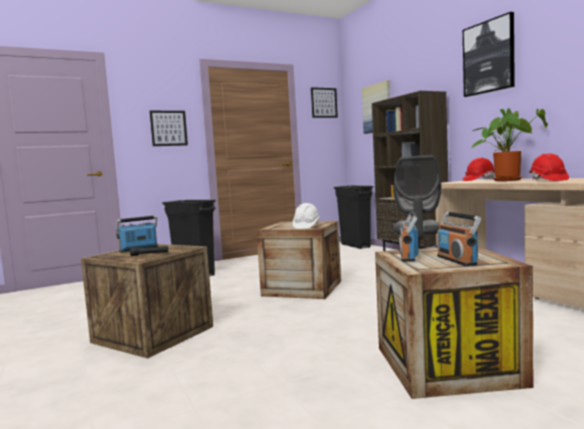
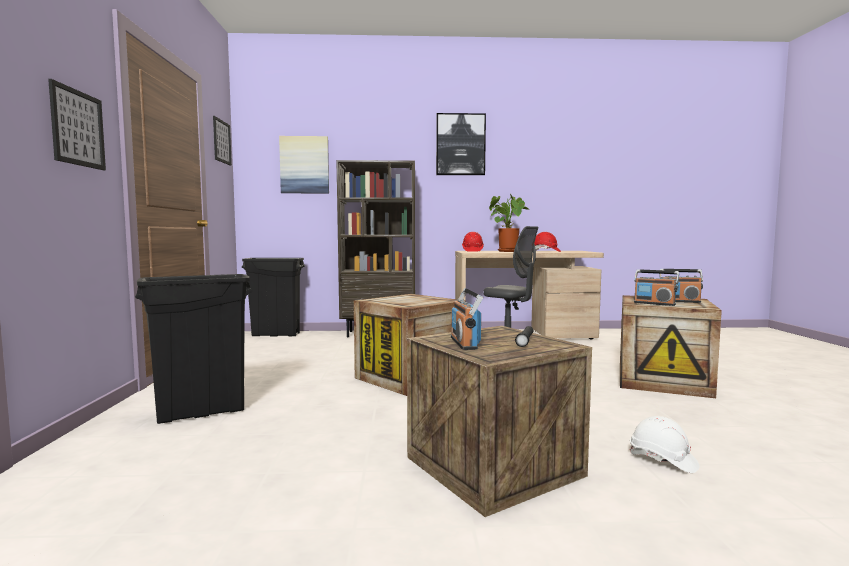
camera: 65 degrees left, 0 degrees up
white hard hat [293,203,320,229] -> white hard hat moved to [630,416,699,473]

